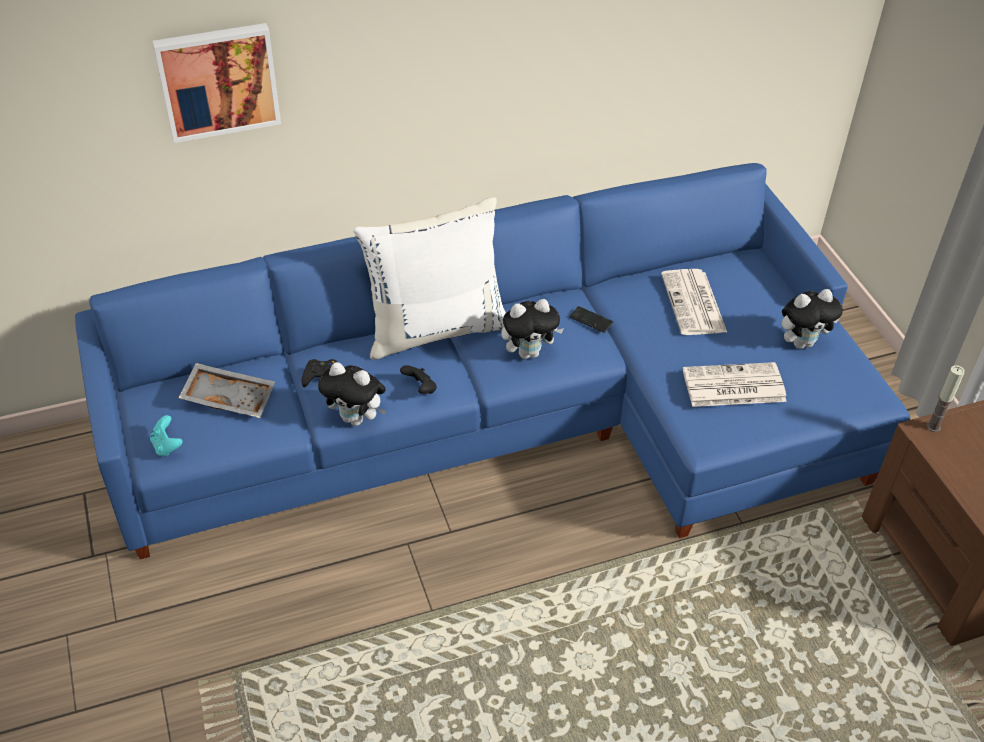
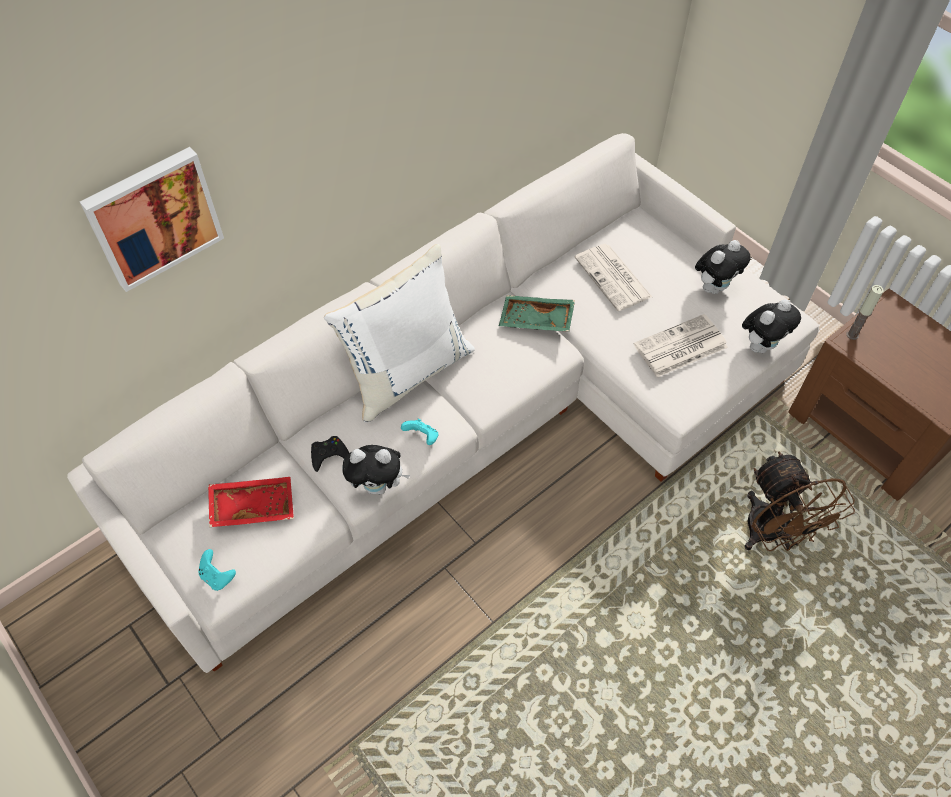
camera: 20 degrees left, 10 degrees up
blue sofa [75,163,910,559] -> white sofa [67,133,819,673]
grey tray [179,363,275,418] -> red tray [208,477,294,527]
black game controller [400,365,437,394] -> turquoise game controller [401,419,438,445]
plush toy [501,299,564,359] -> plush toy moved to [742,299,801,353]
phone [569,306,613,333] -> green tray [499,295,575,332]
none -> brown fan [744,451,855,551]

